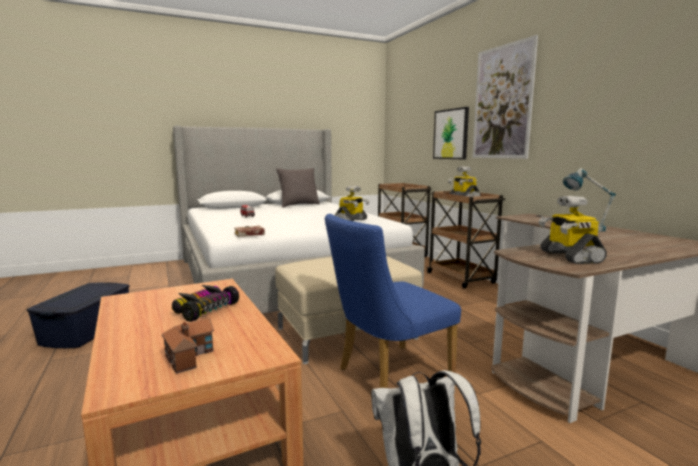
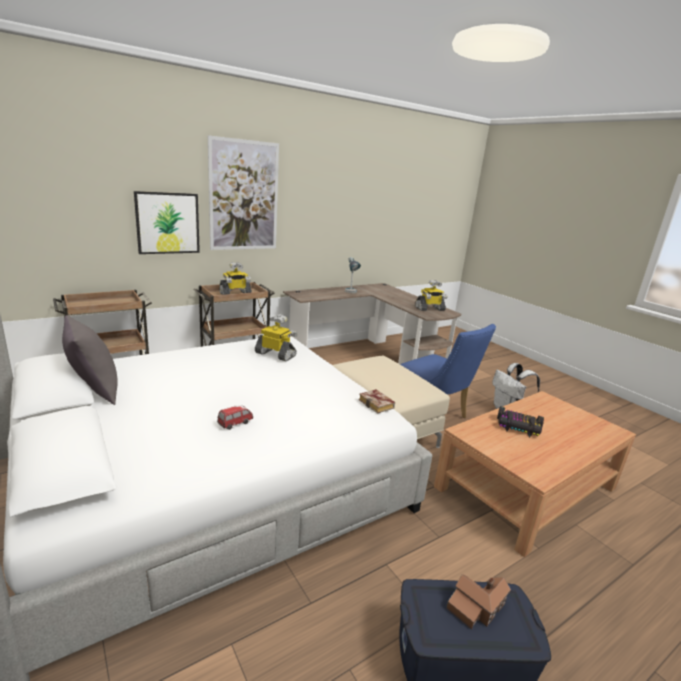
camera: 100 degrees left, 10 degrees up
toy house [162,318,214,374] -> toy house moved to [446,574,511,630]

